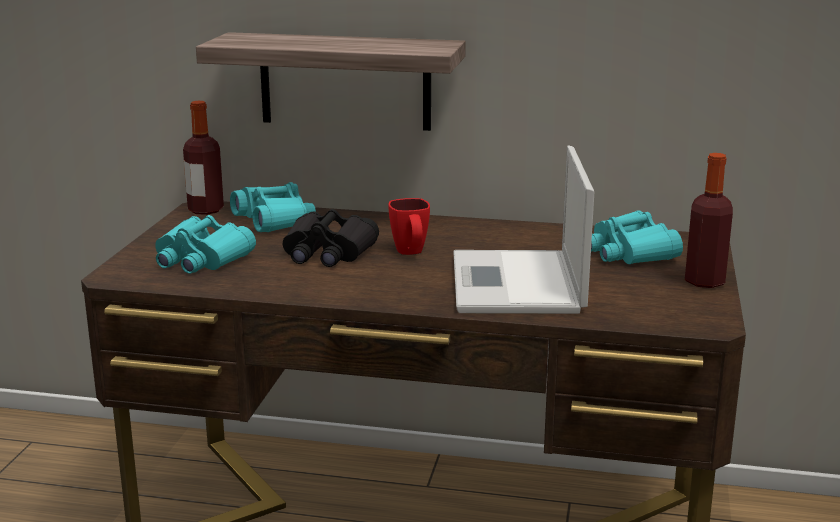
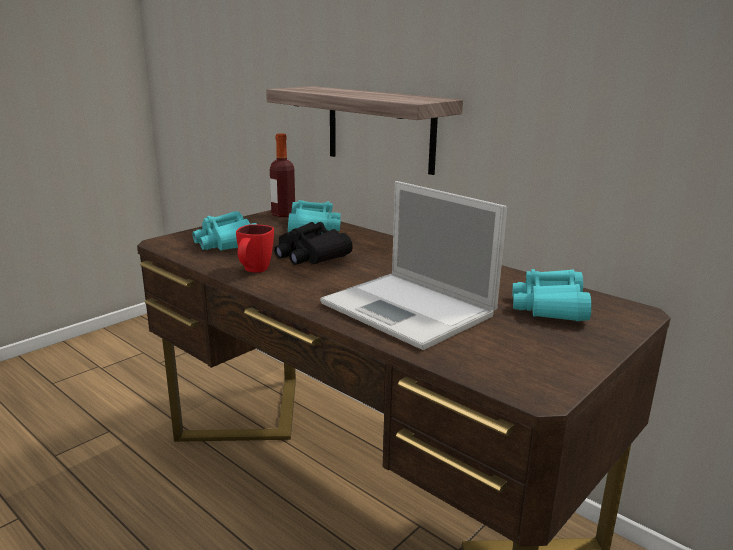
camera: 30 degrees right, 0 degrees up
red mug [388,198,430,255] -> red mug moved to [236,224,274,273]
laptop [453,145,594,314] -> laptop turned 75 degrees counterclockwise [320,181,507,350]
bottle [685,153,733,288] -> none

